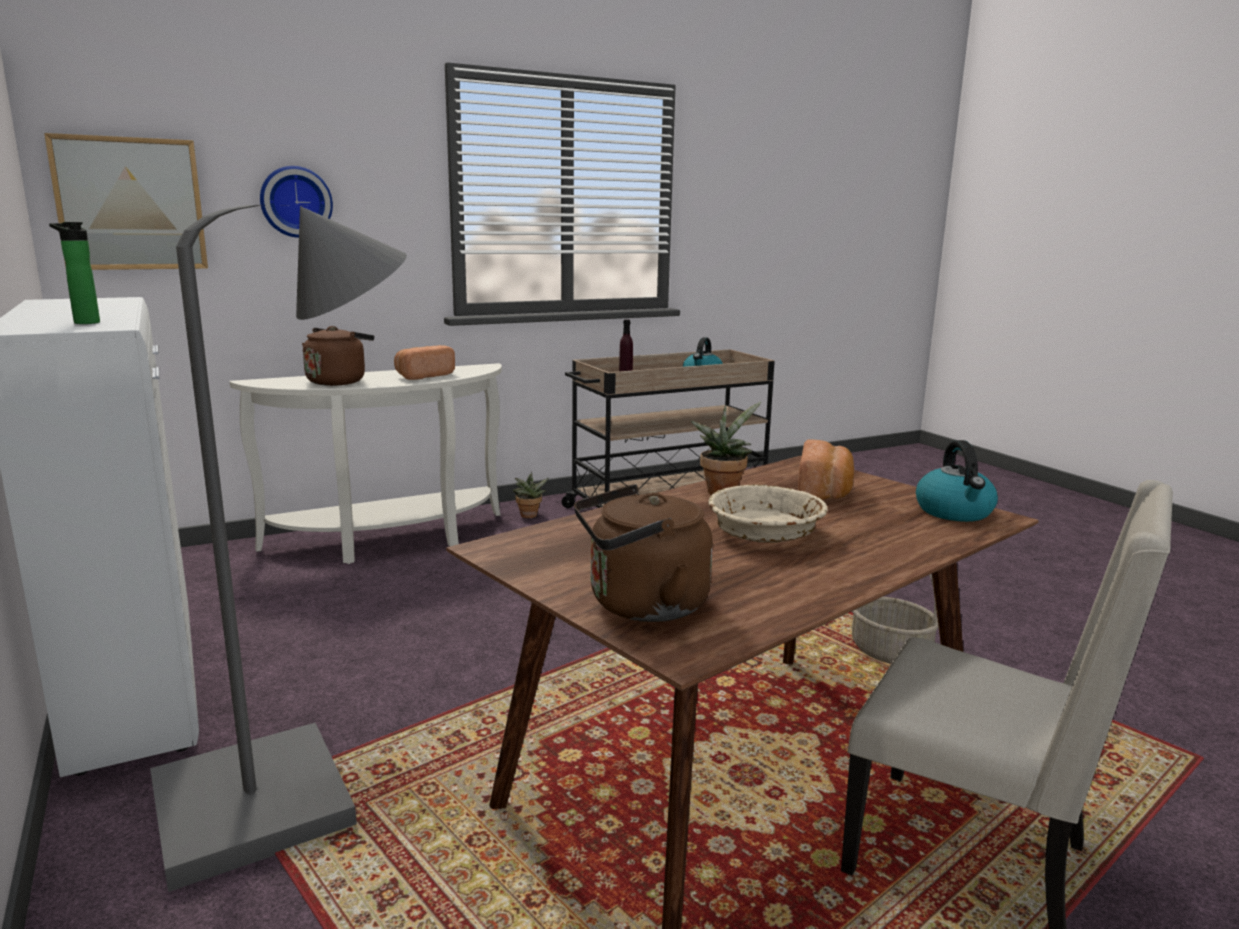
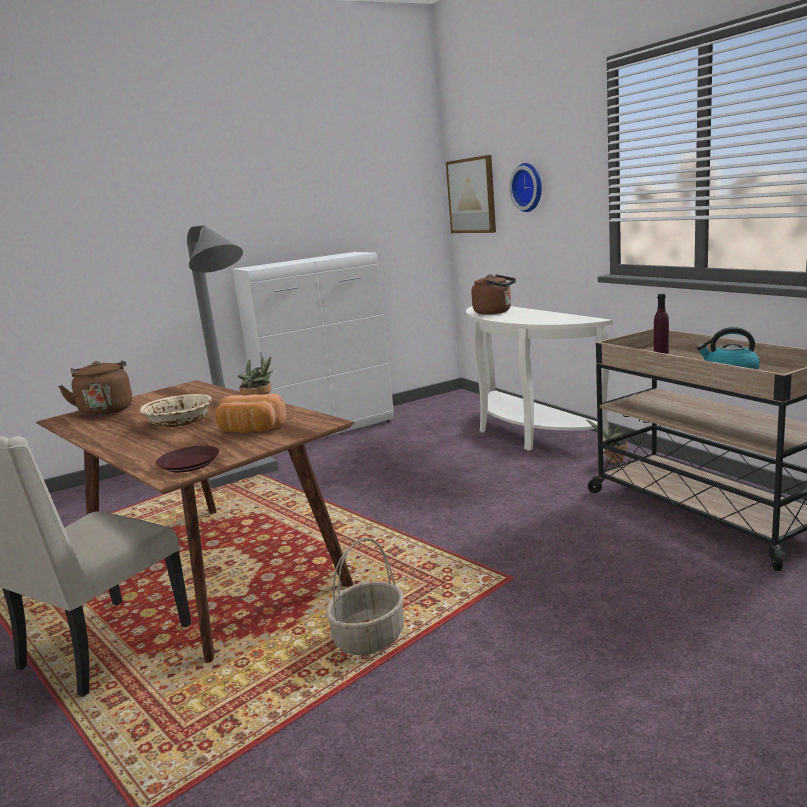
camera: 90 degrees right, 0 degrees up
bottle [49,222,100,324] -> none
bread [394,345,455,380] -> none
kettle [916,440,998,522] -> brown plate [156,446,219,473]

